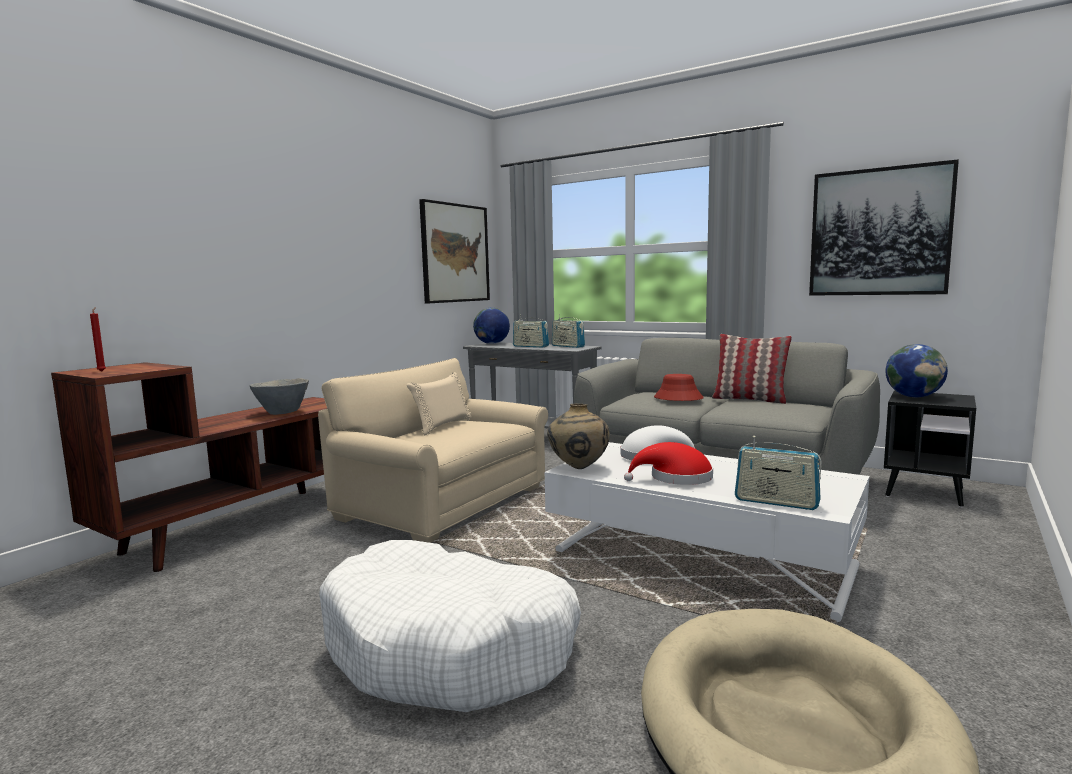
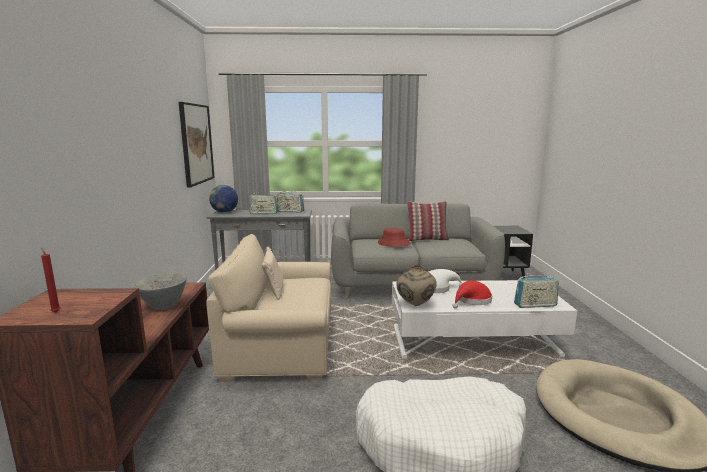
camera: 35 degrees left, 5 degrees up
picture [809,159,959,296] -> none
globe [885,344,948,397] -> none

